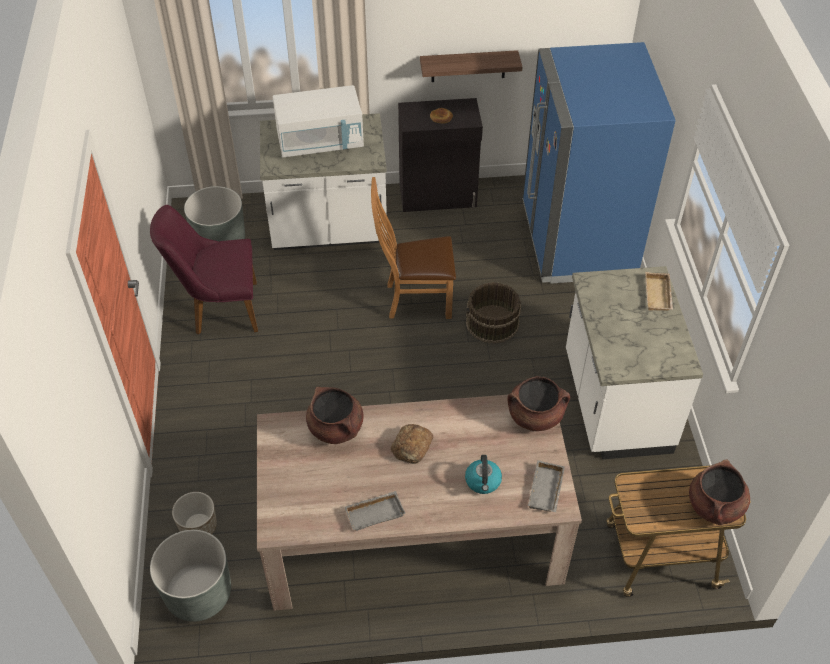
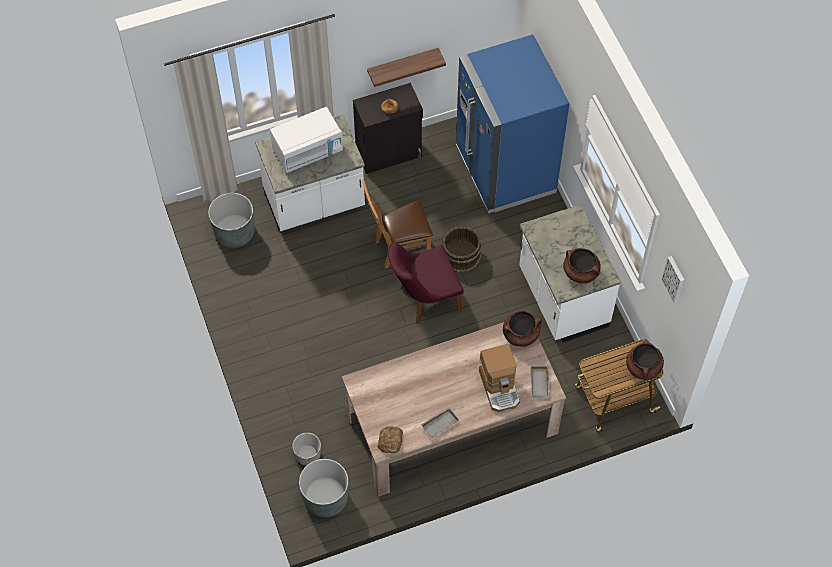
camera: 15 degrees left, 10 degrees up
purple chair [150,205,258,335] -> purple chair moved to [388,242,464,324]
brown cooking pot [306,387,363,444] -> brown cooking pot moved to [563,248,601,284]
bread [391,424,433,464] -> bread moved to [377,426,403,453]
kettle [465,455,502,494] -> coffee machine [479,344,520,412]
beige tray [645,272,673,311] -> none
none -> picture [661,256,684,303]

